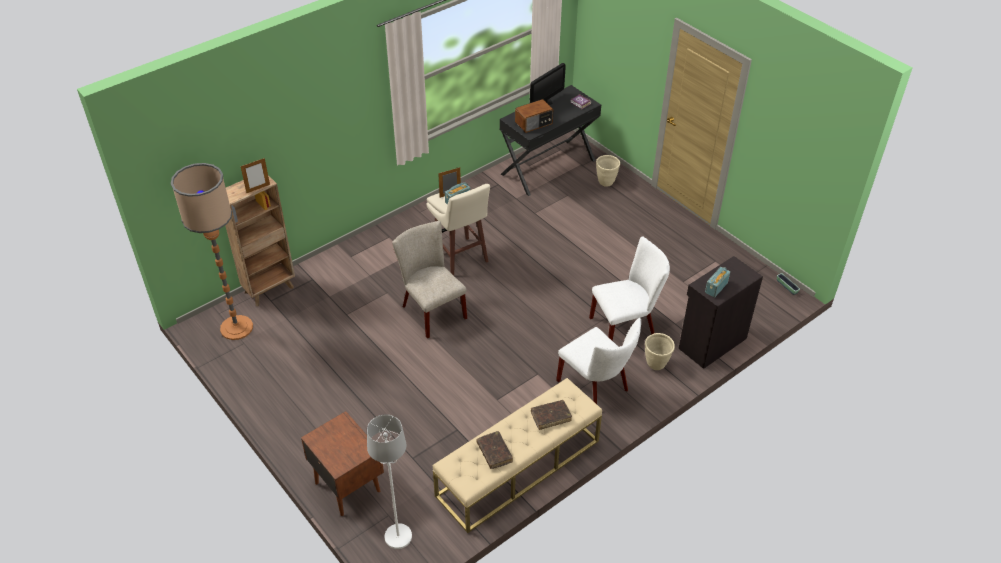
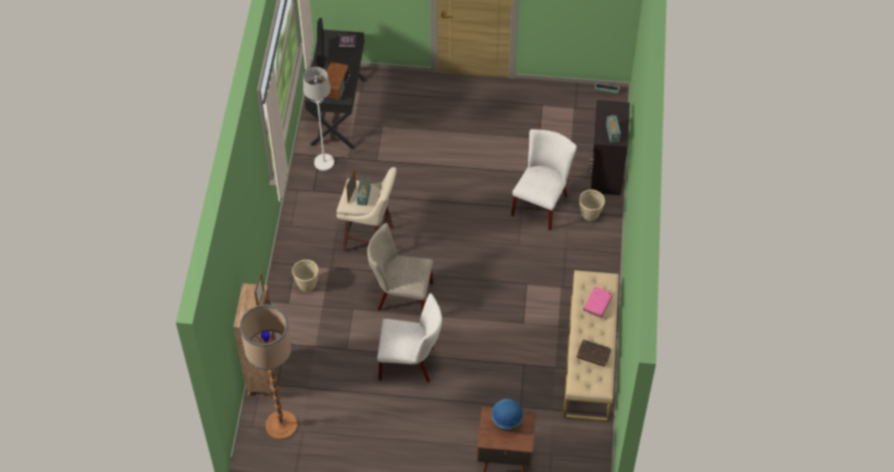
camera: 45 degrees left, 10 degrees up
white floor lamp [367,414,412,549] -> white floor lamp moved to [303,67,334,171]
brown book [531,400,572,430] -> pink book [583,287,613,318]
white chair [556,318,641,404] -> white chair moved to [377,293,442,383]
beige planter [596,155,620,187] -> beige planter moved to [292,260,319,292]
none -> globe [491,399,523,431]

